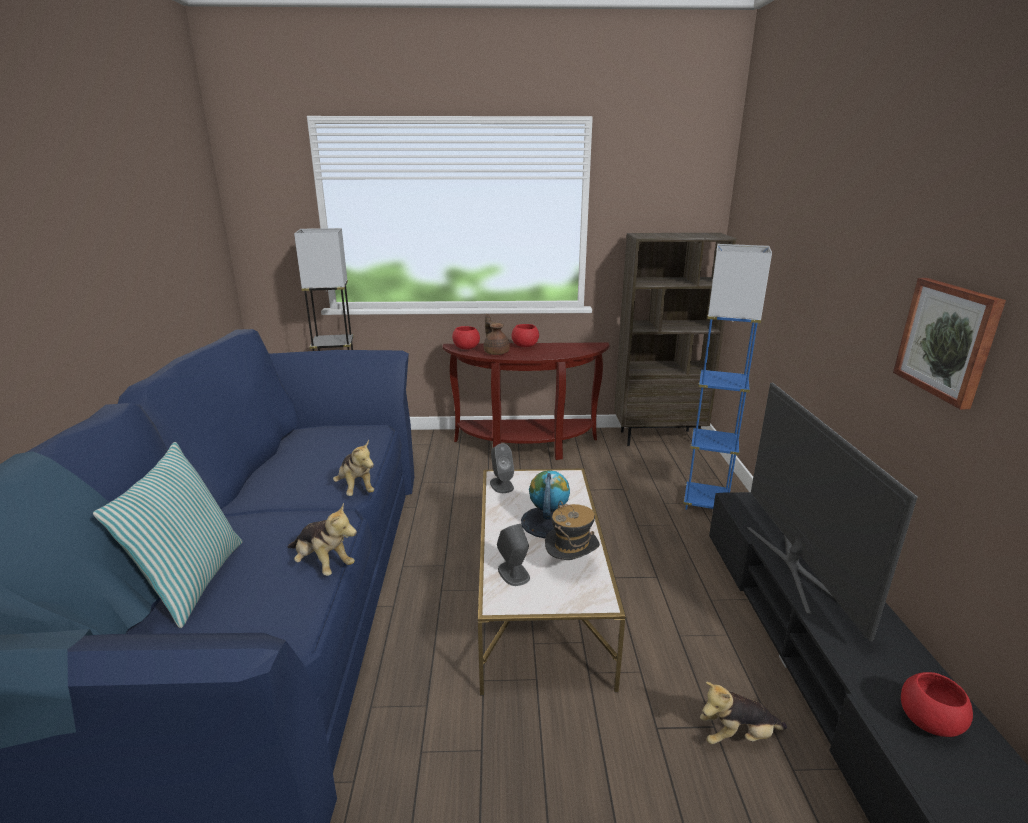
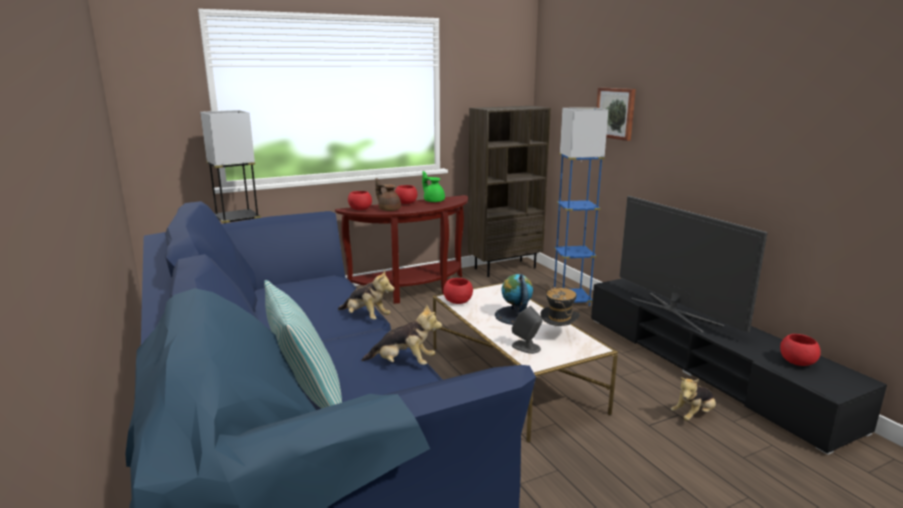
camera: 25 degrees left, 5 degrees down
grey speaker [490,443,514,493] -> red bowl [443,278,473,304]
picture [893,278,1006,410] -> picture moved to [596,87,636,141]
none -> green teapot [422,171,445,202]

